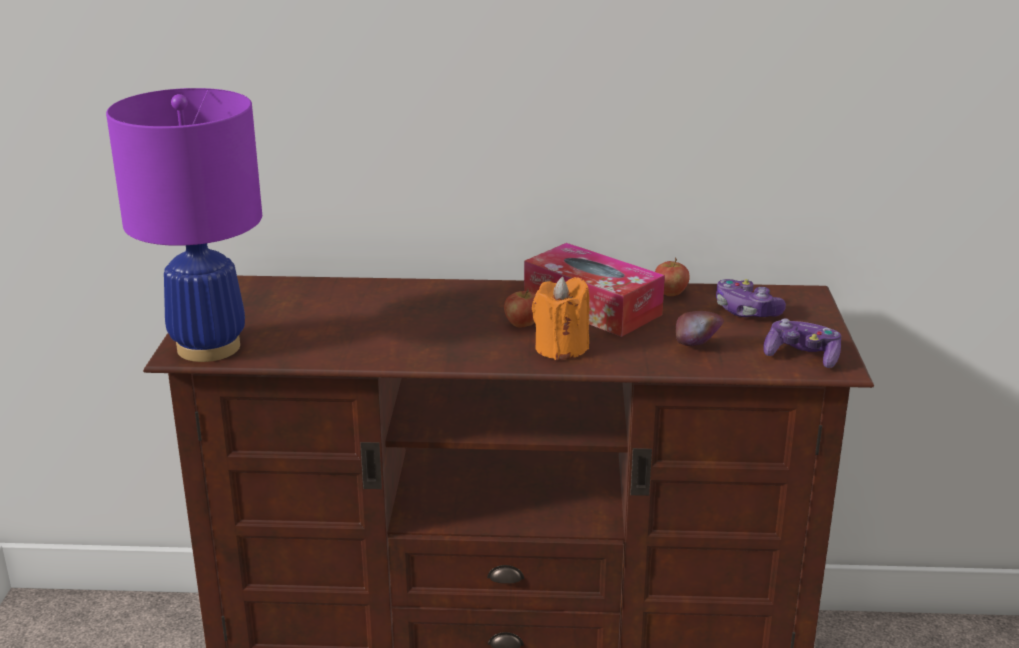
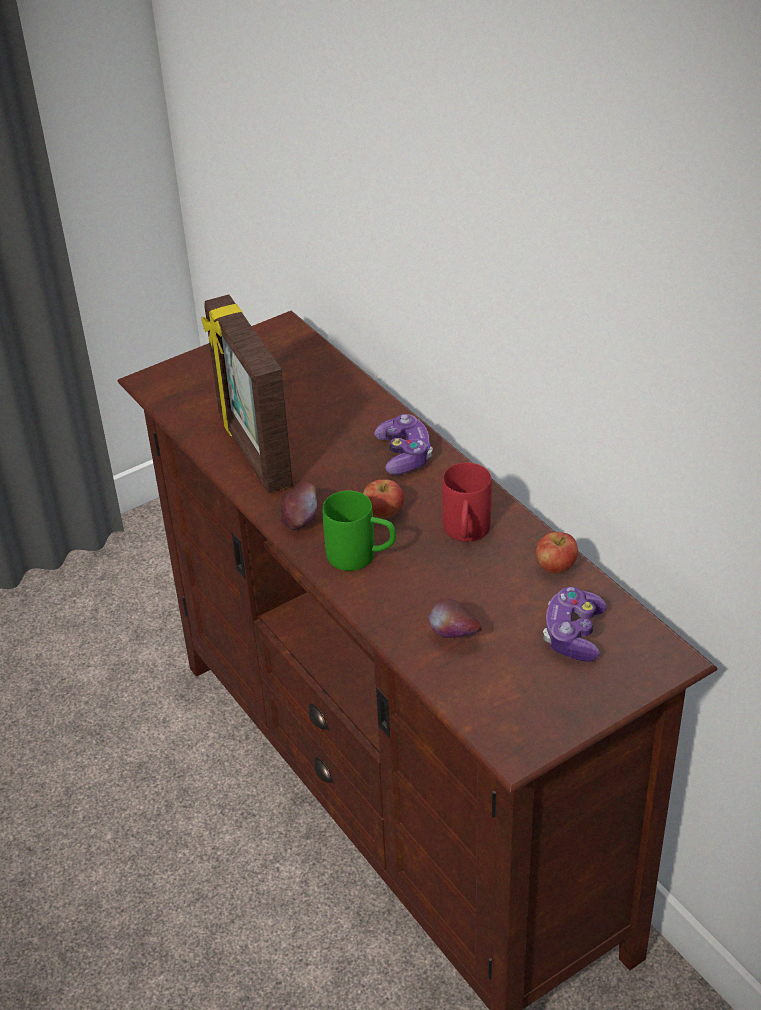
camera: 55 degrees right, 15 degrees up
purple table lamp [106,88,262,362] -> none
tissue box [524,243,665,337] -> red mug [442,463,492,542]
orange candle [532,277,590,360] -> green mug [323,491,396,571]
game controller [763,318,841,368] -> game controller moved to [374,414,433,475]
none -> picture frame [202,294,293,493]
none -> apple [281,482,317,530]

